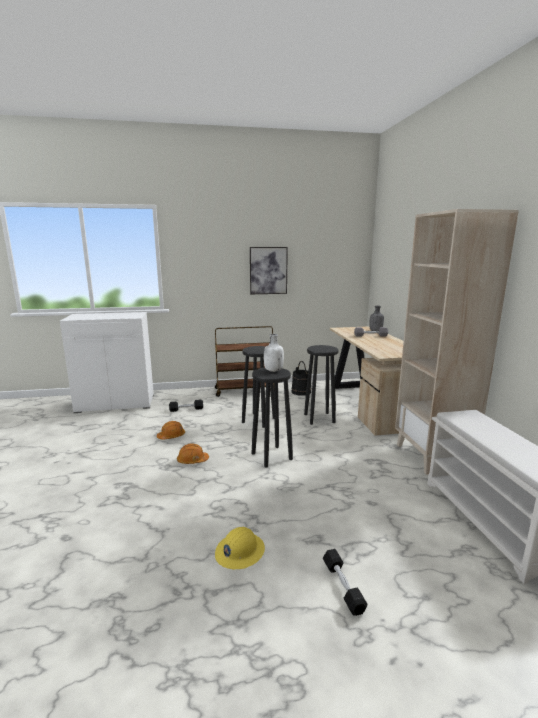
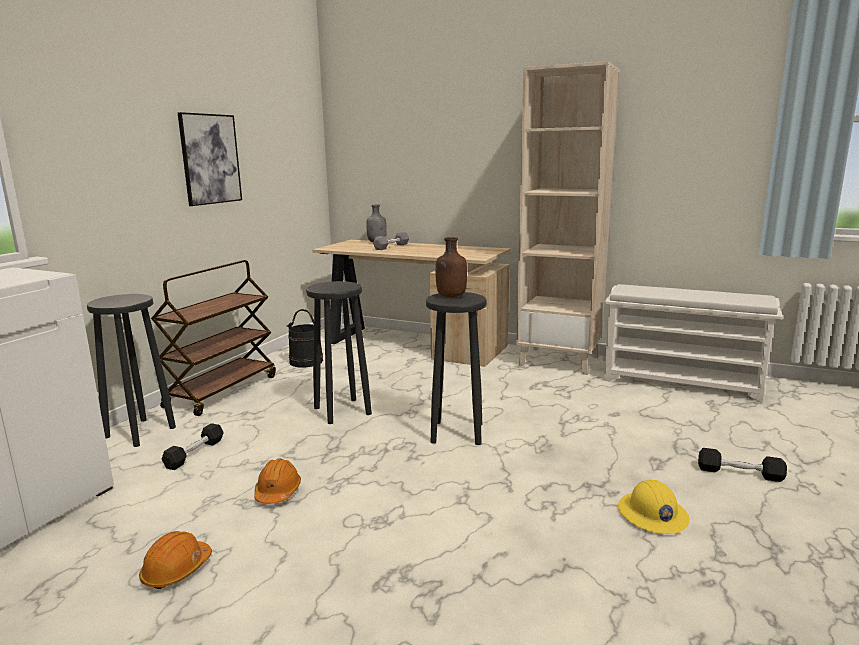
camera: 55 degrees left, 0 degrees up
orange hard hat [177,443,209,464] -> orange hard hat moved to [139,531,212,589]
white bottle [264,334,284,372] -> brown bottle [436,237,467,297]
black stool [304,345,339,425] -> black stool moved to [87,294,176,447]

